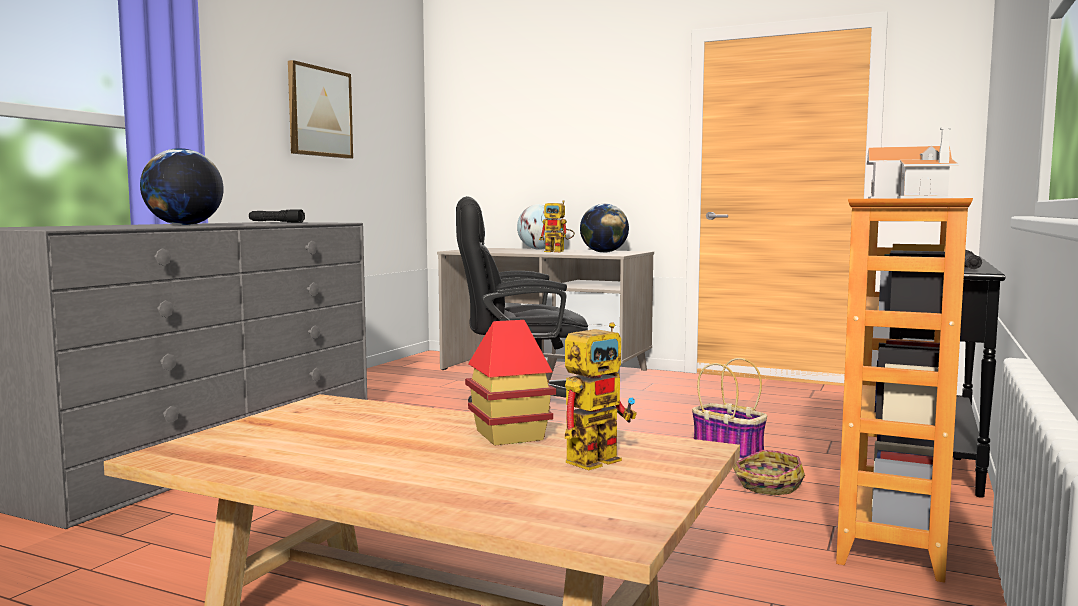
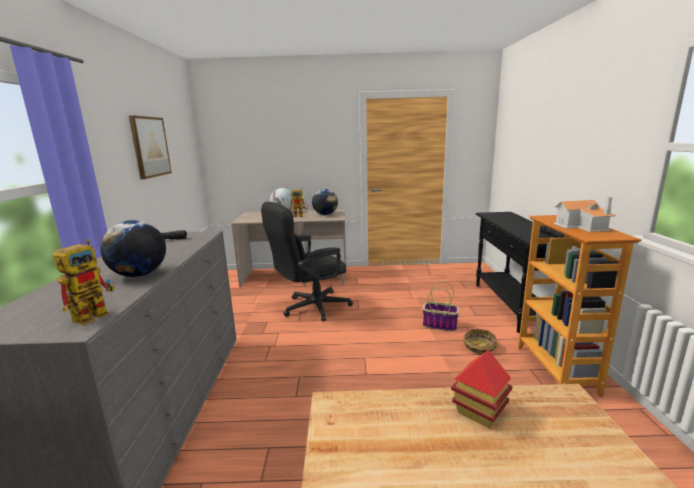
camera: 25 degrees left, 10 degrees up
toy robot [565,323,637,470] -> toy robot moved to [53,239,114,325]

